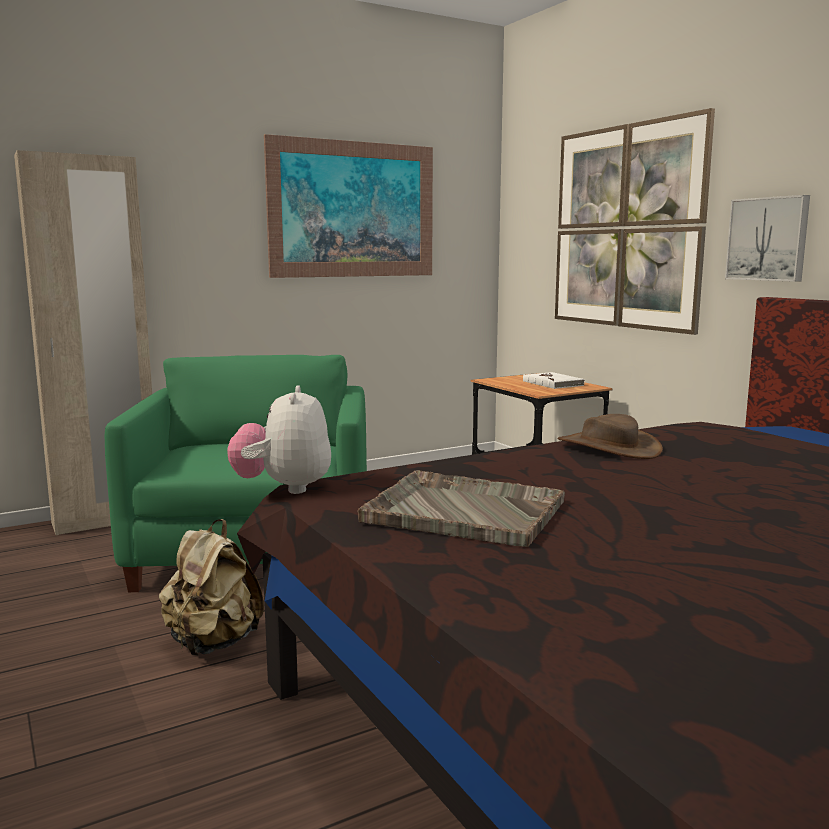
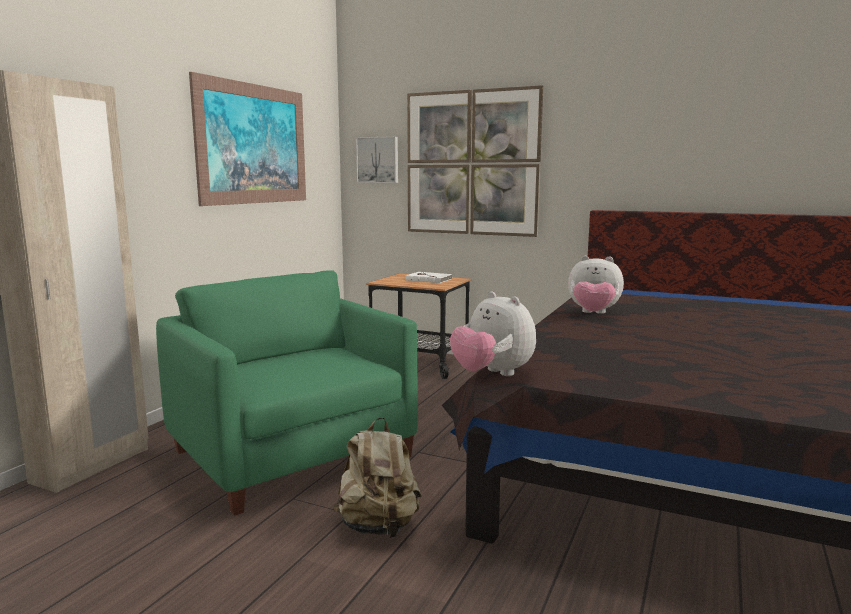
camera: 35 degrees left, 0 degrees up
grey tray [358,470,565,547] -> none
brown hat [558,414,663,459] -> plush toy [568,256,624,314]
picture [725,195,810,282] -> picture moved to [356,136,398,183]

